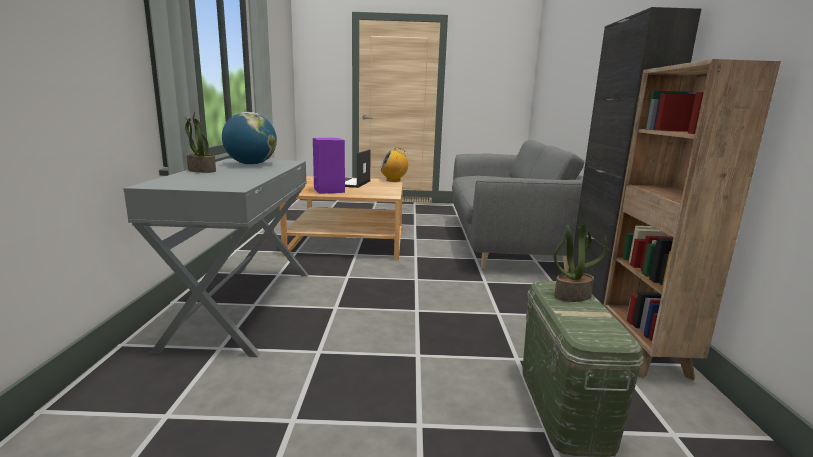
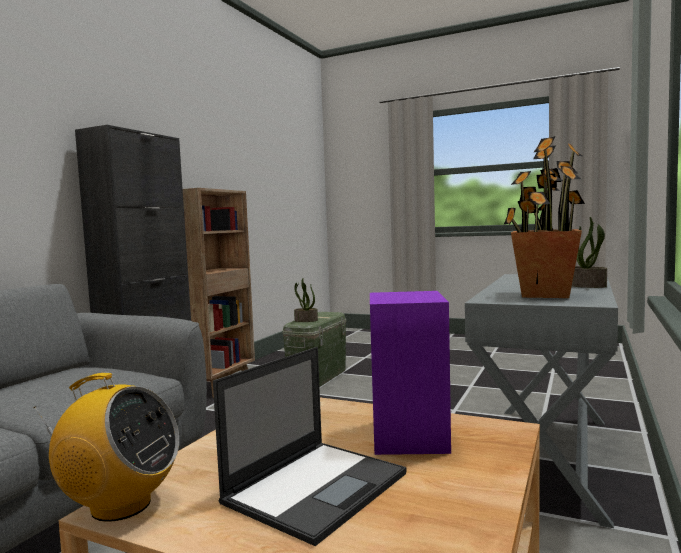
camera: 155 degrees left, 10 degrees down
globe [222,112,277,165] -> potted plant [504,136,585,298]

